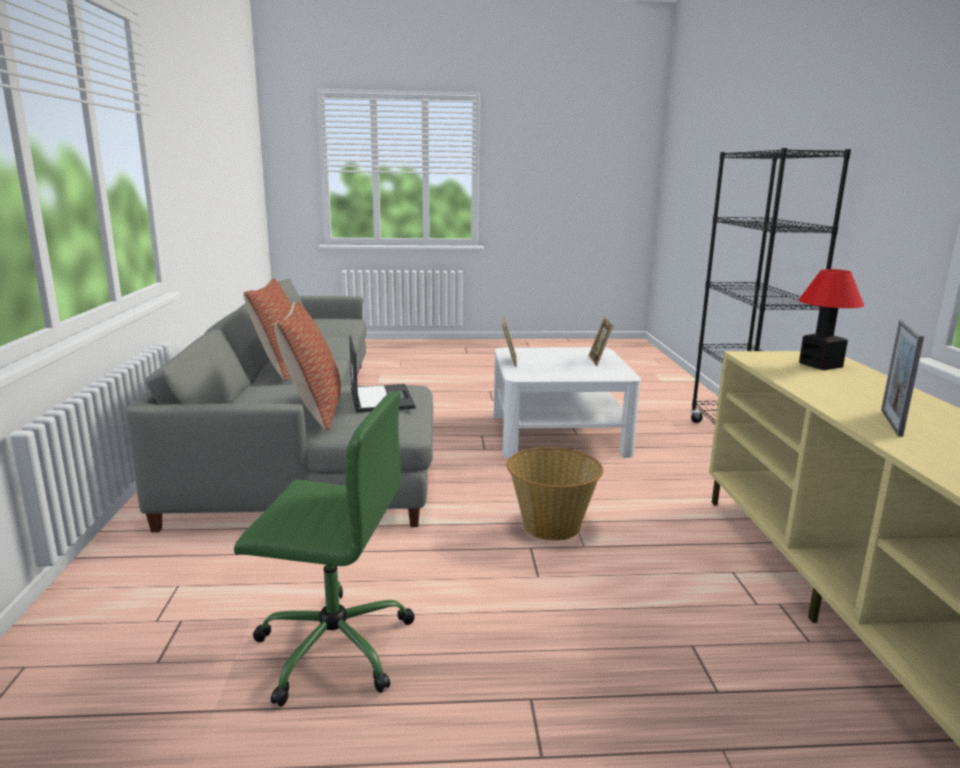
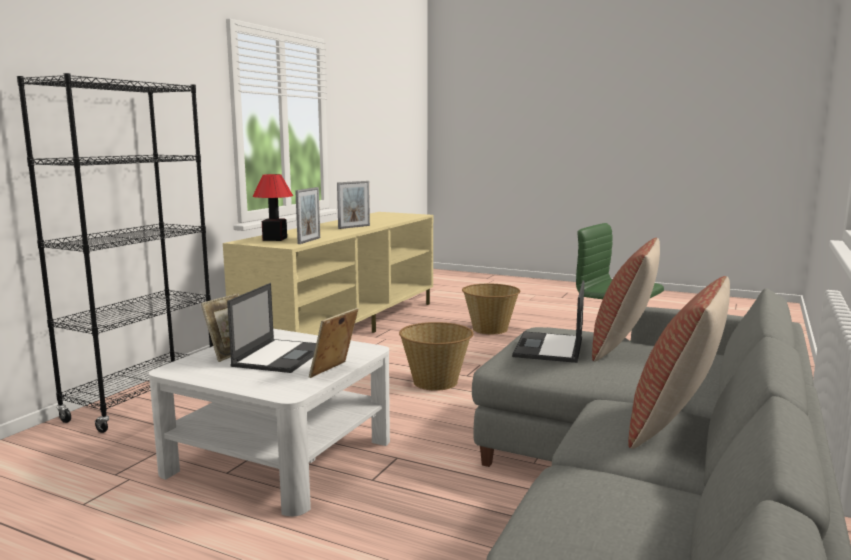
camera: 150 degrees left, 5 degrees down
none -> laptop [227,283,316,373]
none -> picture frame [295,187,320,244]
none -> basket [462,284,520,334]

